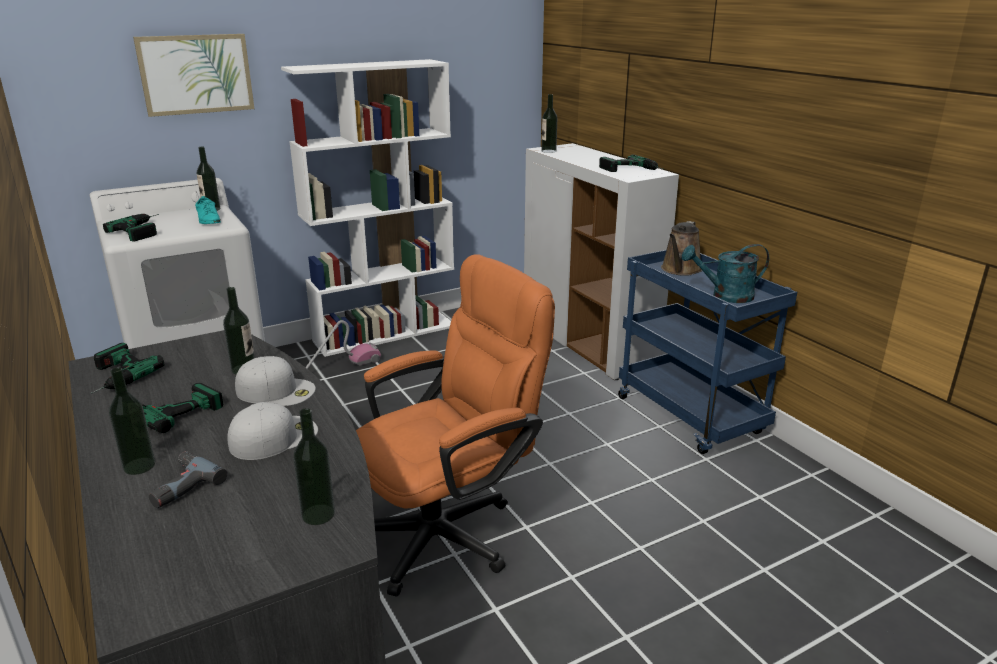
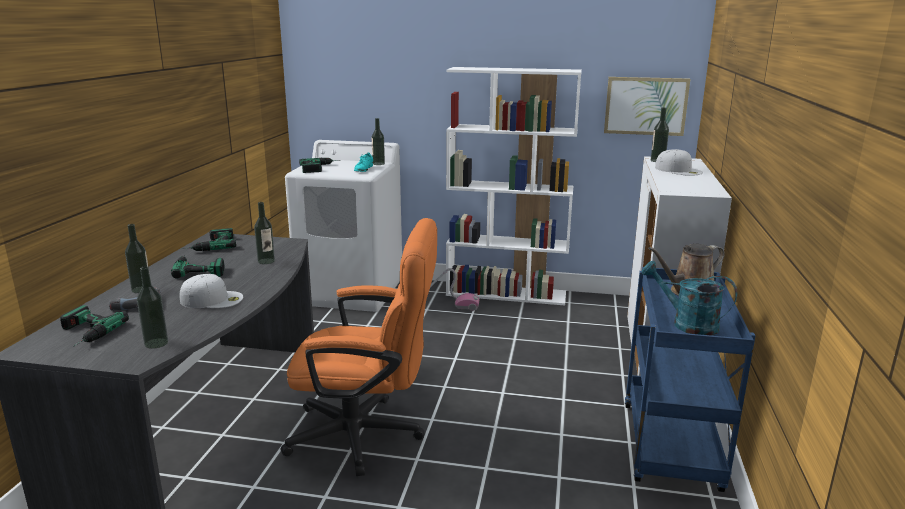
camera: 40 degrees right, 5 degrees down
picture [133,34,254,117] -> picture moved to [604,77,690,136]
white cap [235,356,316,406] -> white cap moved to [655,149,703,176]
power drill [599,155,663,172] -> power drill moved to [60,305,129,347]

